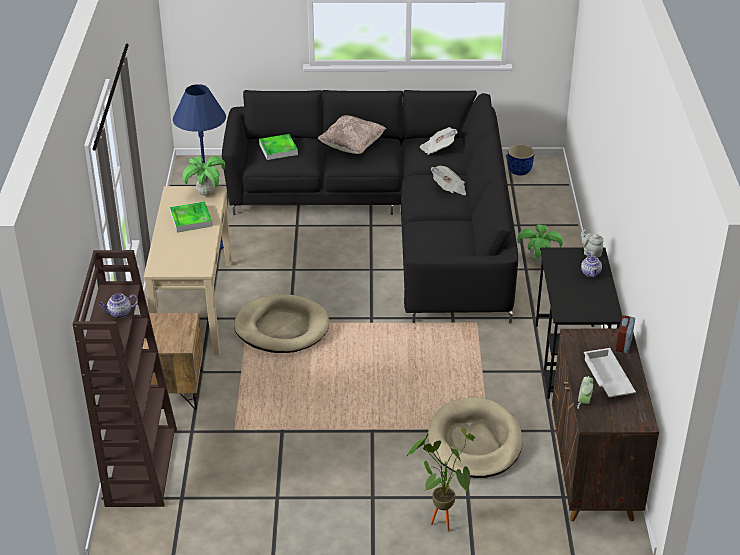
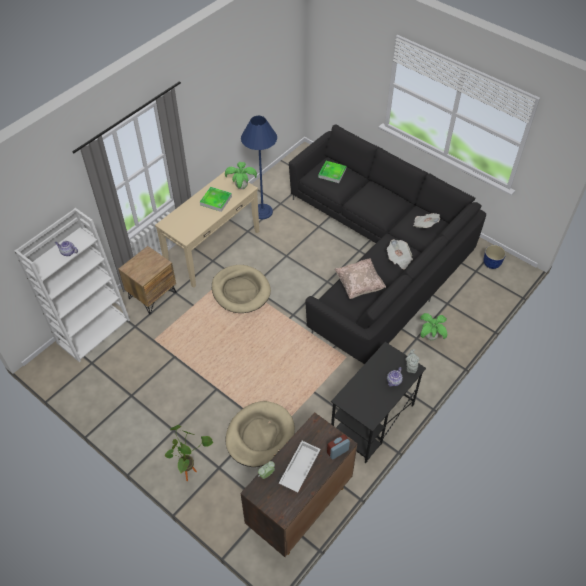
camera: 40 degrees right, 15 degrees up
brown bookcase [73,250,177,507] -> white bookcase [14,208,130,362]
beige pillow [317,115,386,154] -> beige pillow moved to [335,258,386,299]

